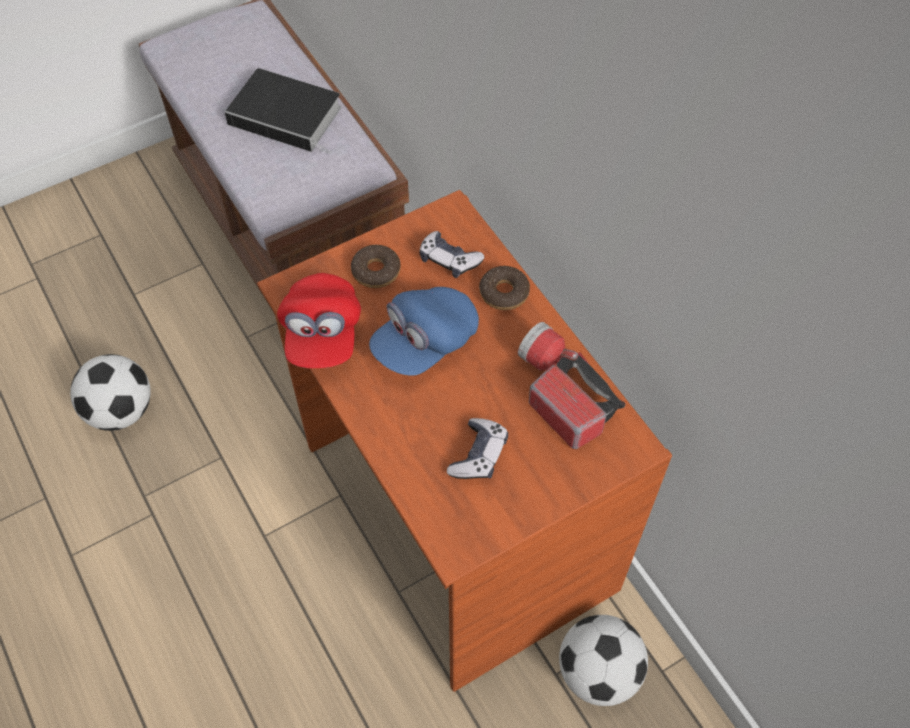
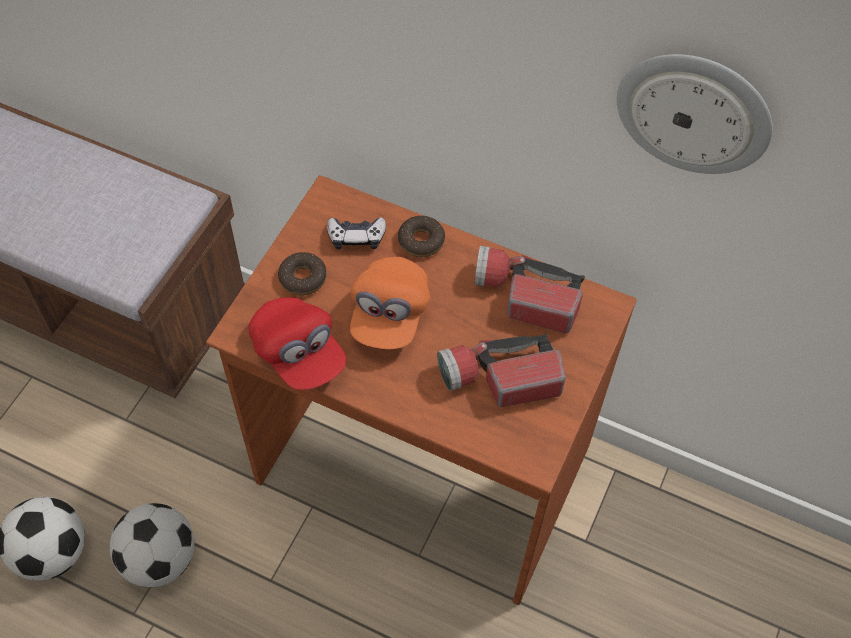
camera: 35 degrees left, 0 degrees up
book [225,68,341,154] -> none
blue cap [369,287,479,376] -> orange cap [350,257,430,349]
game controller [447,418,508,479] -> flashlight [437,333,566,407]
football [559,615,648,706] -> football moved to [110,503,195,587]
none -> wall clock [617,54,773,174]

